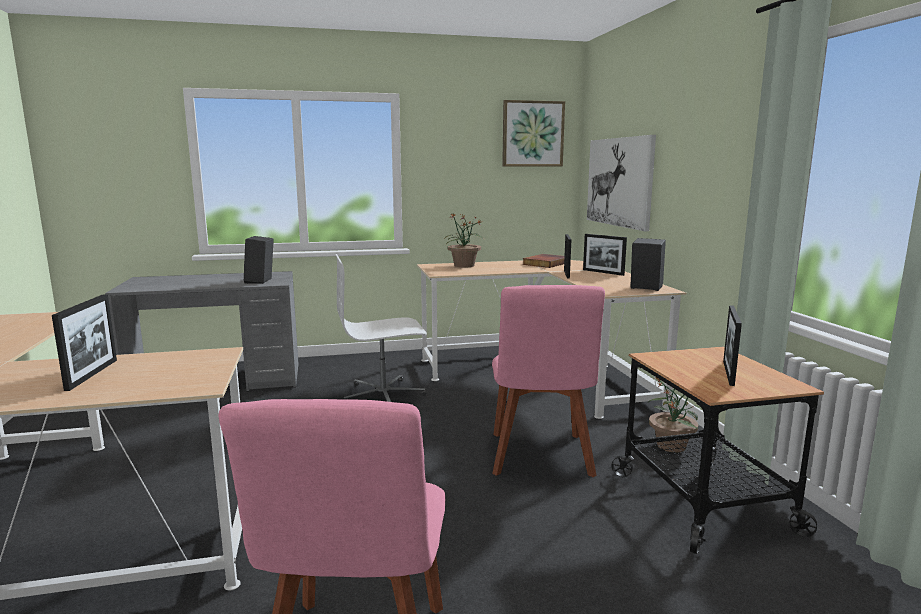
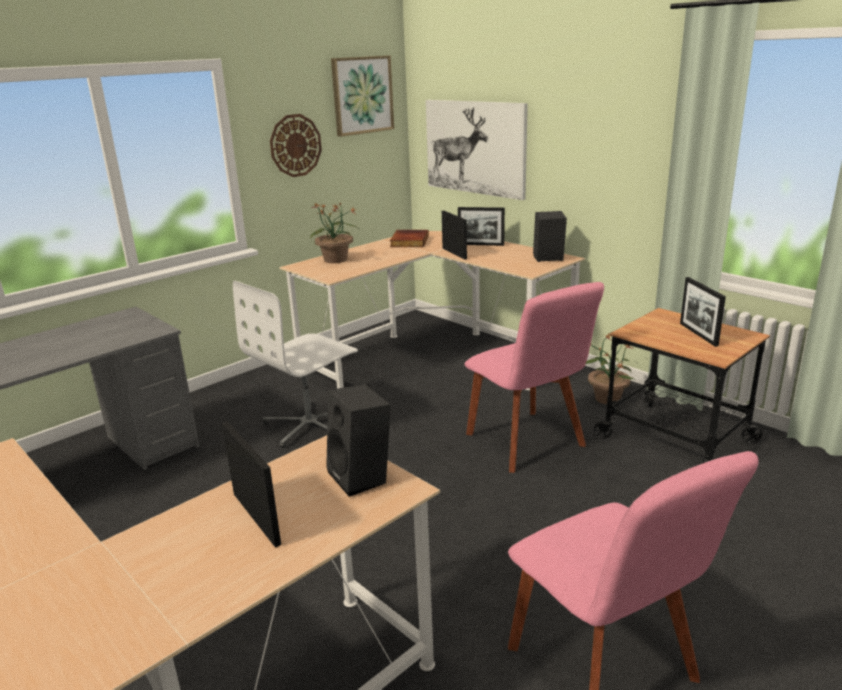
camera: 30 degrees left, 10 degrees up
black speaker [244,236,274,284] -> black speaker moved to [326,384,391,497]
none -> wall clock [270,114,322,177]

